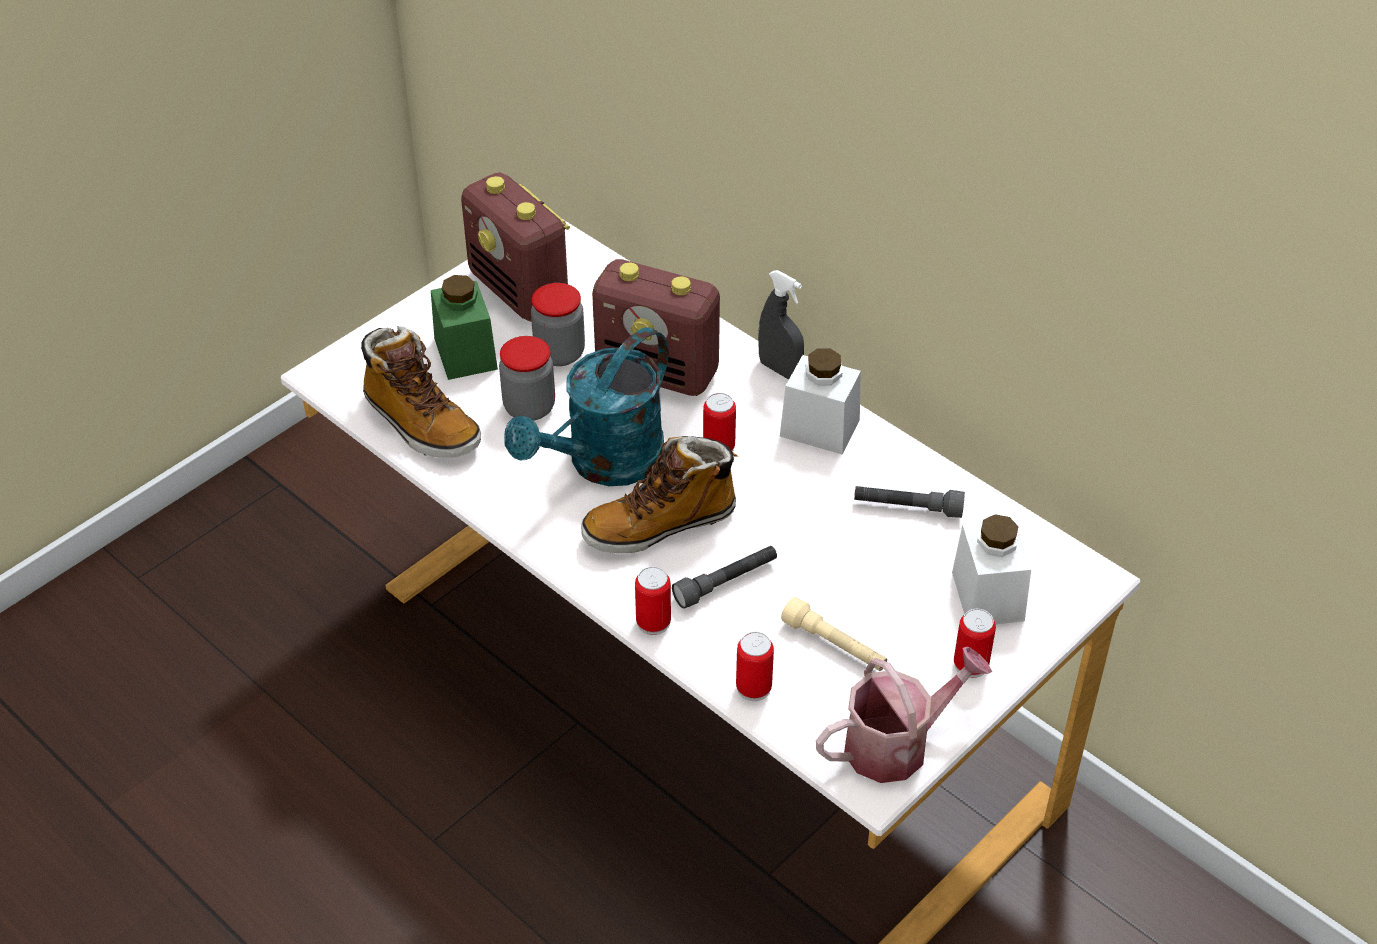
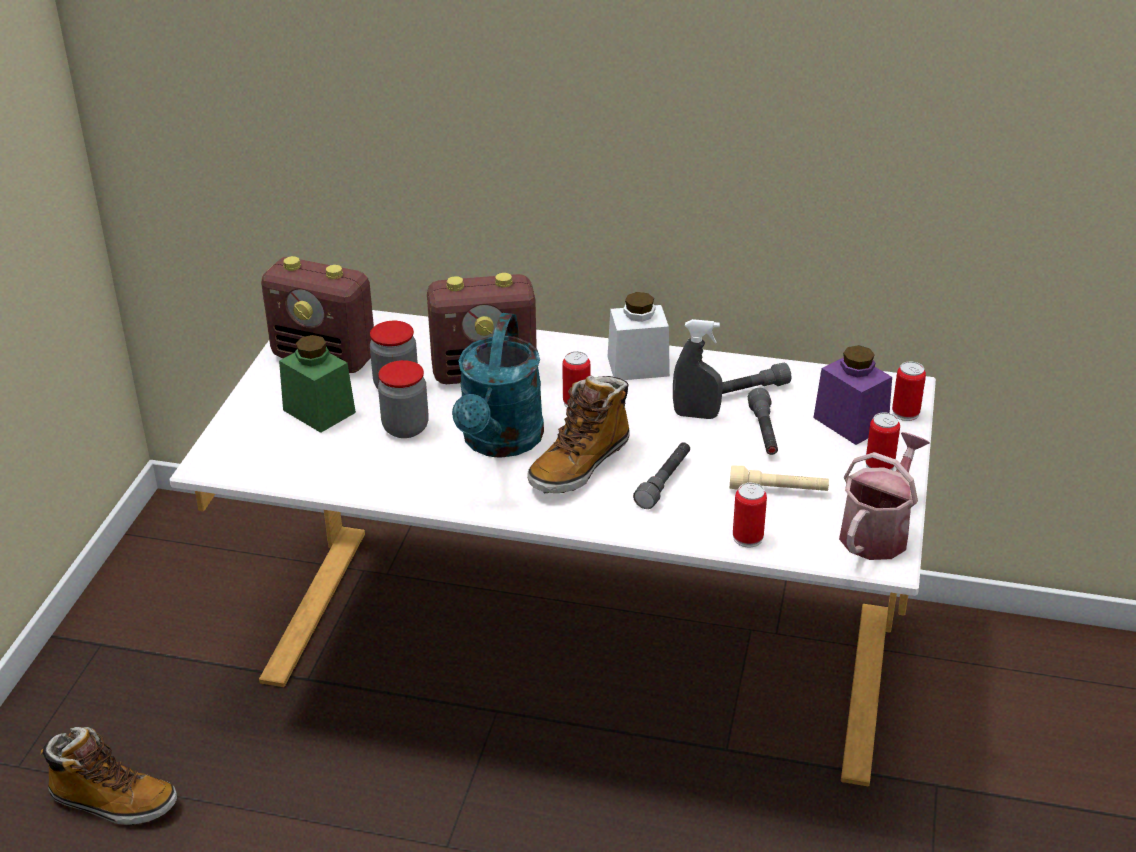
camera: 30 degrees left, 10 degrees down
boot [361,326,481,458] -> boot moved to [40,727,177,825]
can [635,566,671,635] -> can moved to [892,362,926,421]
grey spray bottle [758,270,804,379] -> grey spray bottle moved to [673,319,723,419]
white jar [952,514,1031,624] -> purple jar [813,345,892,445]
none -> grey flashlight [748,388,778,455]

